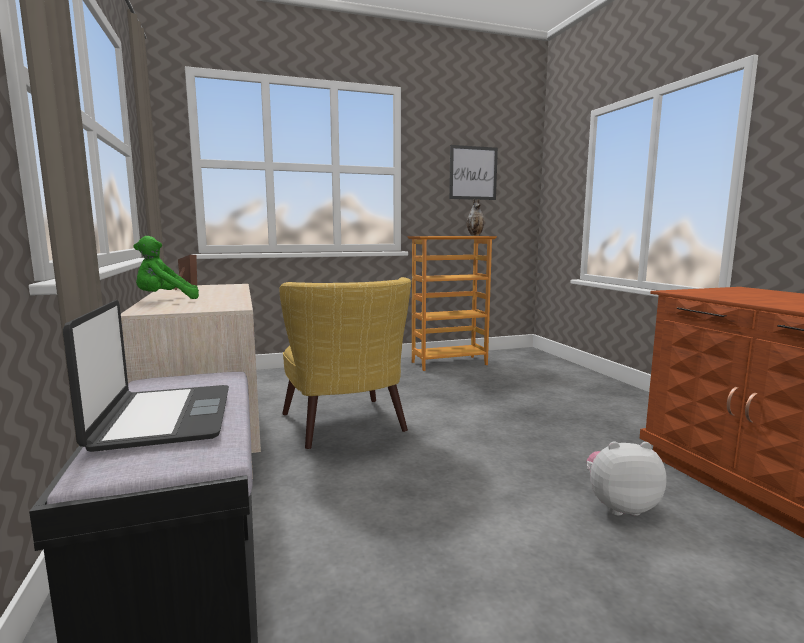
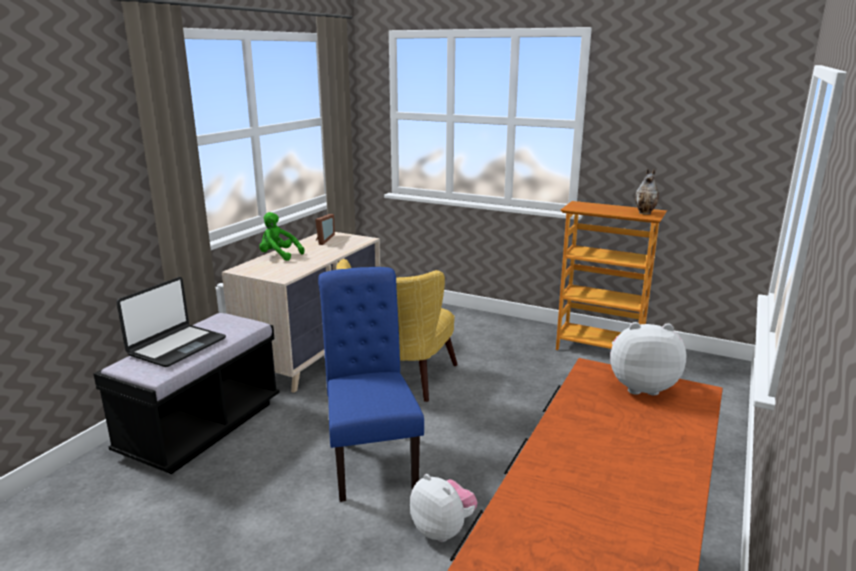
camera: 45 degrees right, 10 degrees up
picture [449,145,498,200] -> none
none -> blue chair [318,267,424,502]
none -> plush toy [610,322,686,395]

